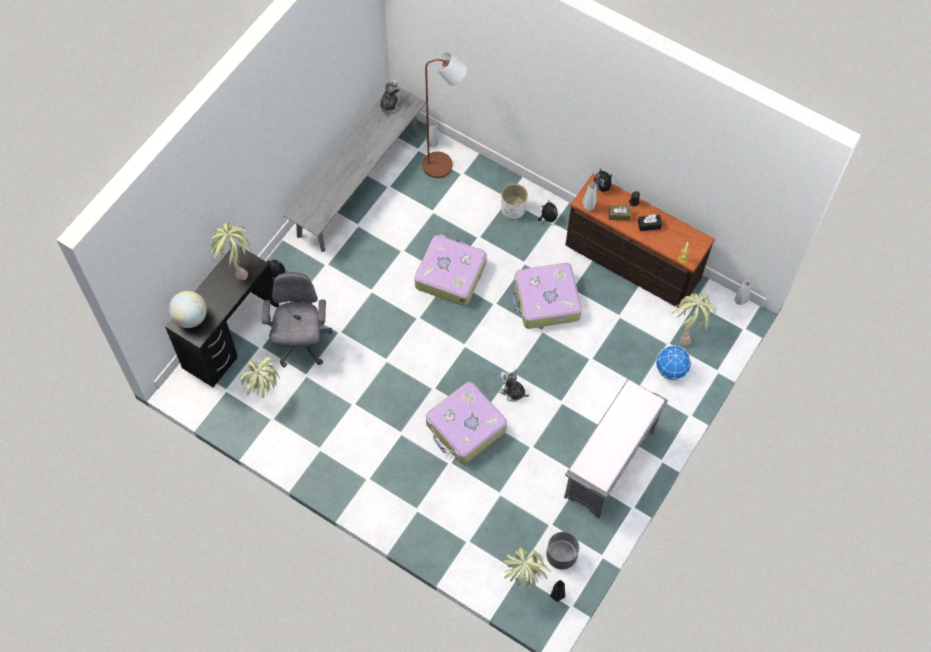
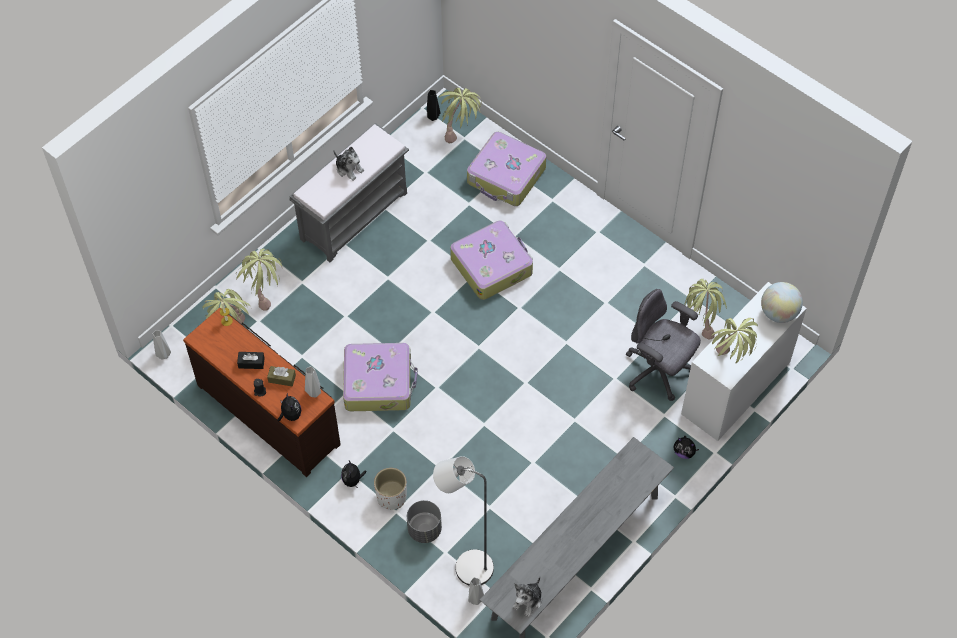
camera: 170 degrees left, 5 degrees down
black desk [165,245,279,388] -> white desk [681,282,807,441]
grey office chair [262,272,333,368] -> grey office chair turned 120 degrees clockwise [626,289,701,401]
suitcase [414,234,487,306] -> suitcase moved to [467,132,546,206]
brown floor lamp [423,52,468,178] -> grey floor lamp [433,456,494,586]
plush toy [498,369,529,402] -> plush toy moved to [333,147,364,181]
grey planter [546,532,579,570] -> grey planter moved to [407,500,442,543]
globe [656,345,691,381] -> potted plant [236,249,282,311]

